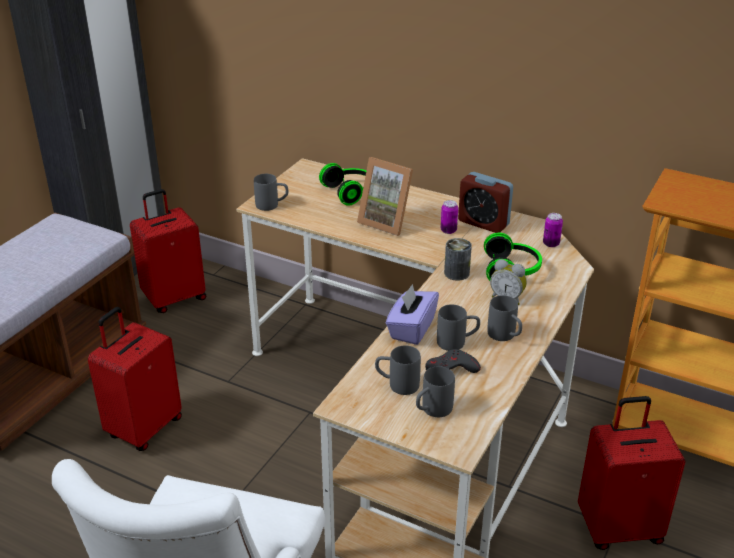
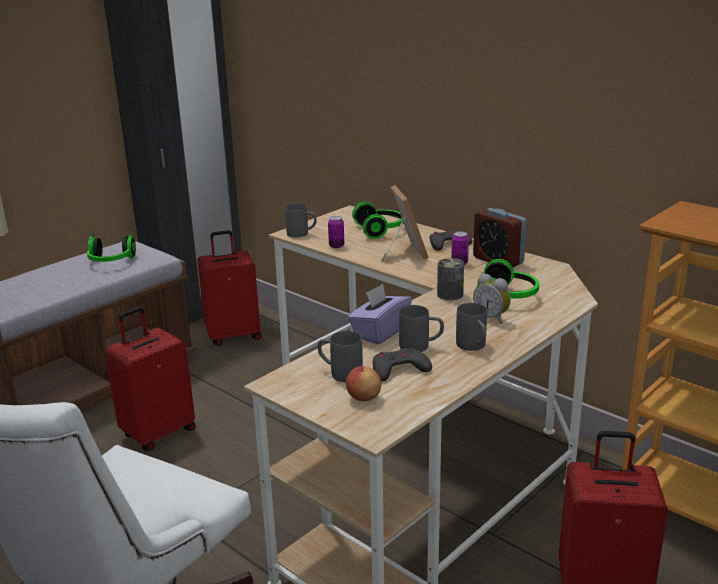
camera: 15 degrees right, 10 degrees down
picture frame [357,157,413,236] -> picture frame turned 150 degrees counterclockwise [381,185,429,262]
grey mug [416,366,455,417] -> apple [346,365,381,401]
can [543,213,563,247] -> can moved to [328,216,344,248]
none -> headphones [87,230,136,262]
none -> grey game controller [430,230,473,251]

